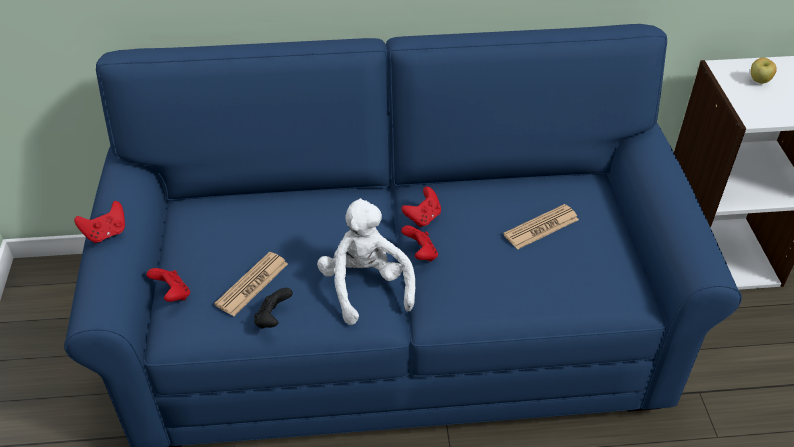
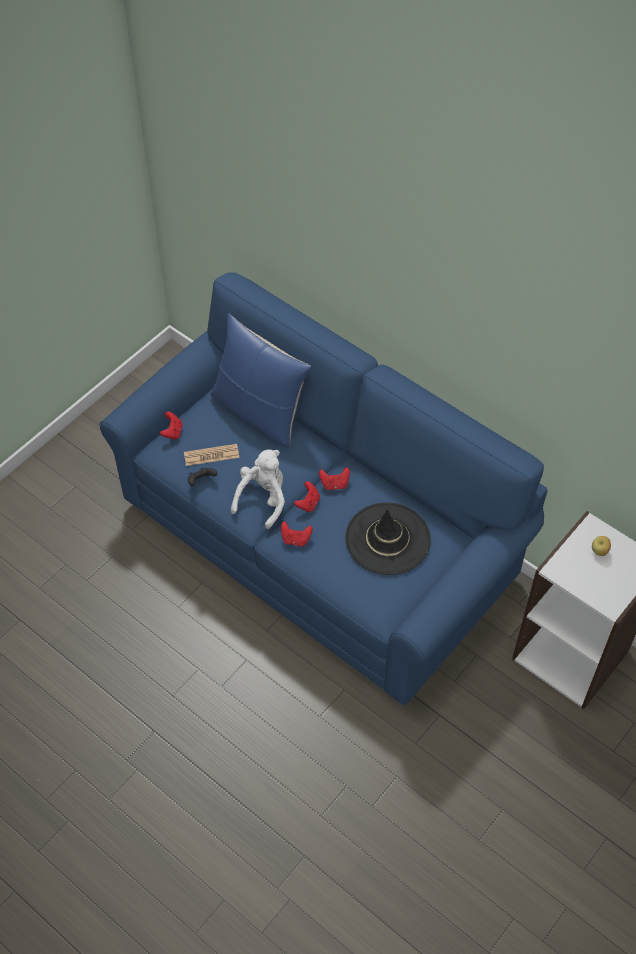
camera: 45 degrees right, 10 degrees up
red game controller [74,201,125,243] -> red game controller moved to [281,521,313,547]
newspaper [503,204,579,249] -> black hat [345,503,431,575]
none -> blue pillow [210,313,311,448]

